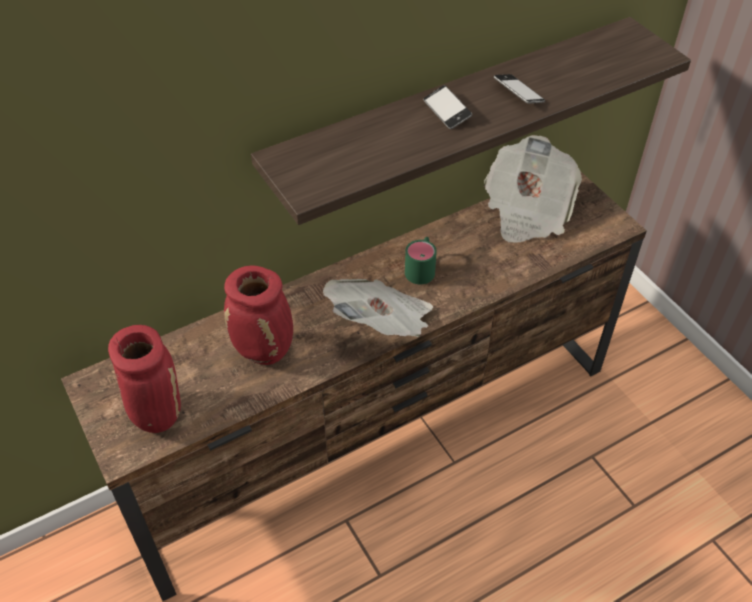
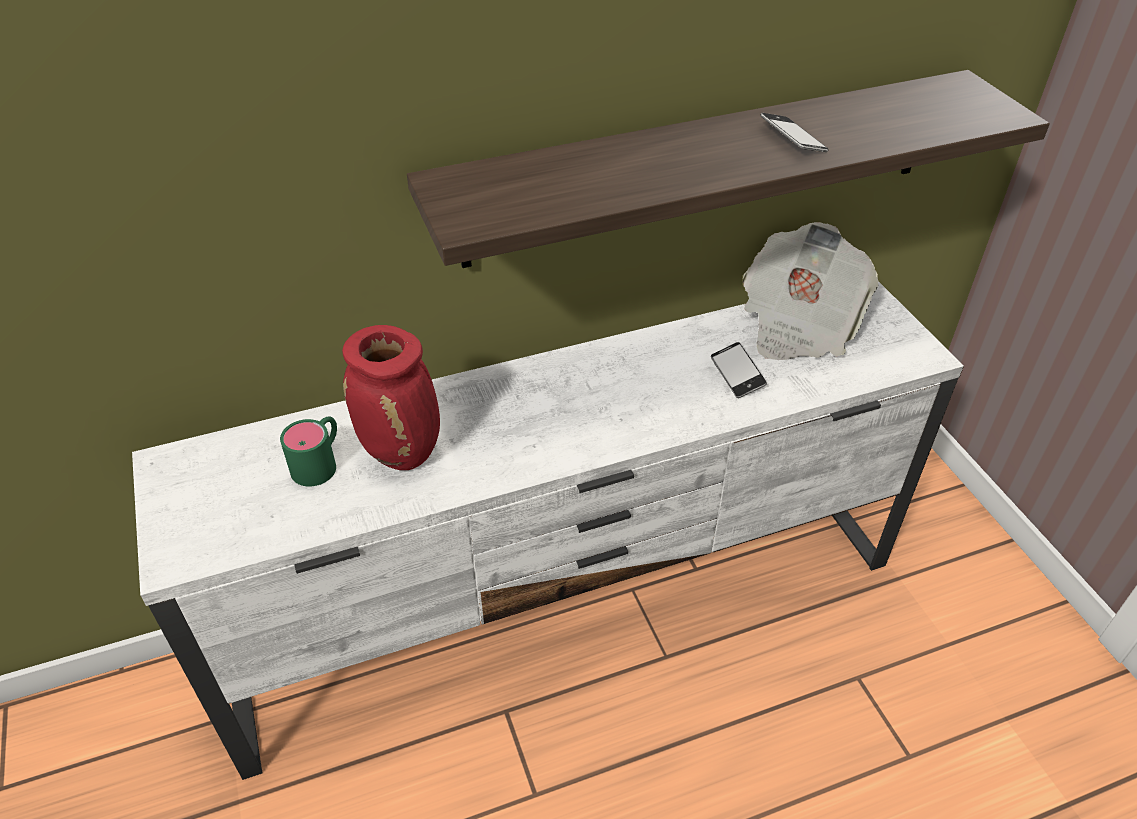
camera: 10 degrees right, 5 degrees down
brown tv stand [61,171,647,601] -> white tv stand [132,281,964,780]
red vase [108,325,181,433] -> none
newspaper [323,279,433,337] -> none
green mug [405,237,437,284] -> green mug moved to [280,416,337,487]
phone [423,85,472,129] -> phone moved to [711,342,767,398]

